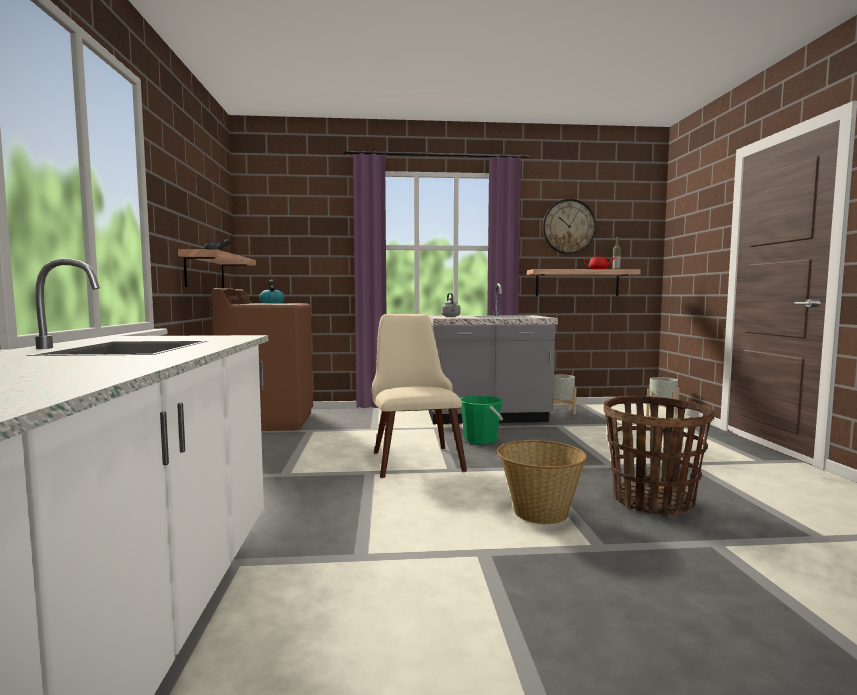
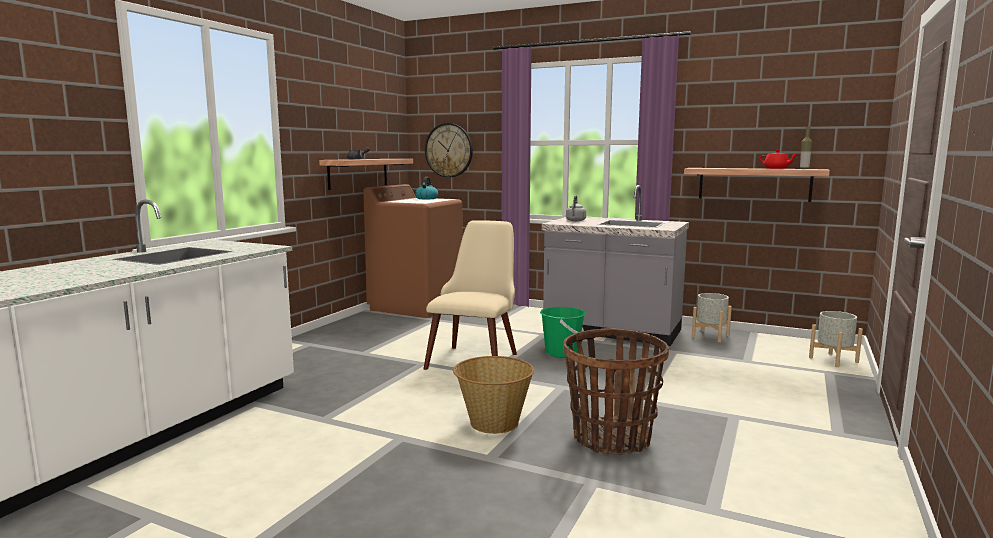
camera: 30 degrees right, 5 degrees up
wall clock [542,199,596,254] -> wall clock moved to [425,123,473,178]

